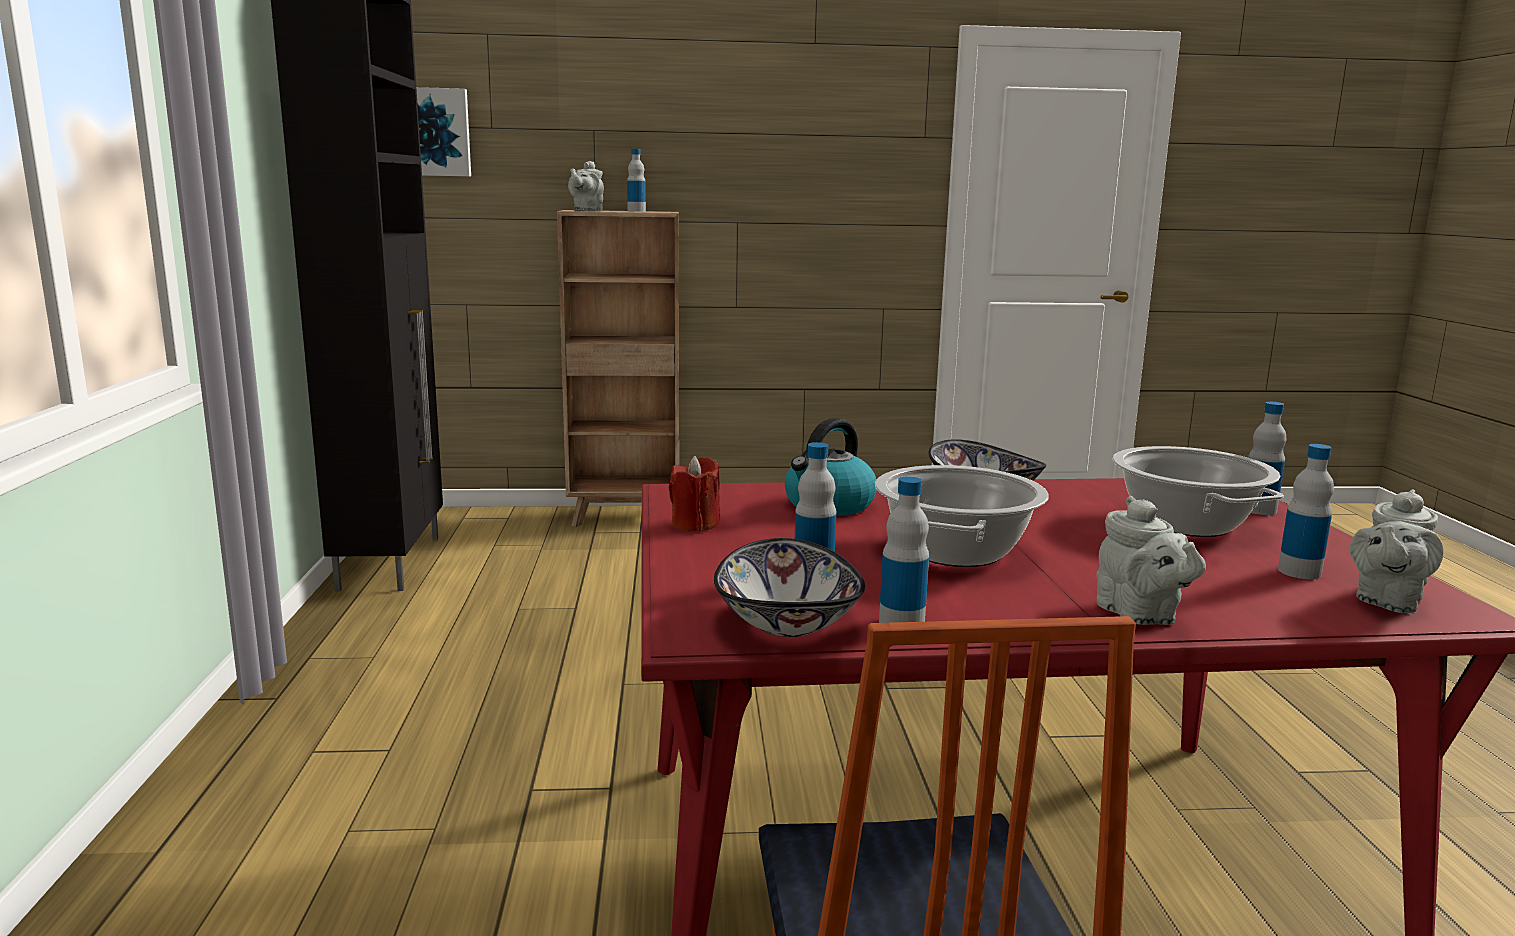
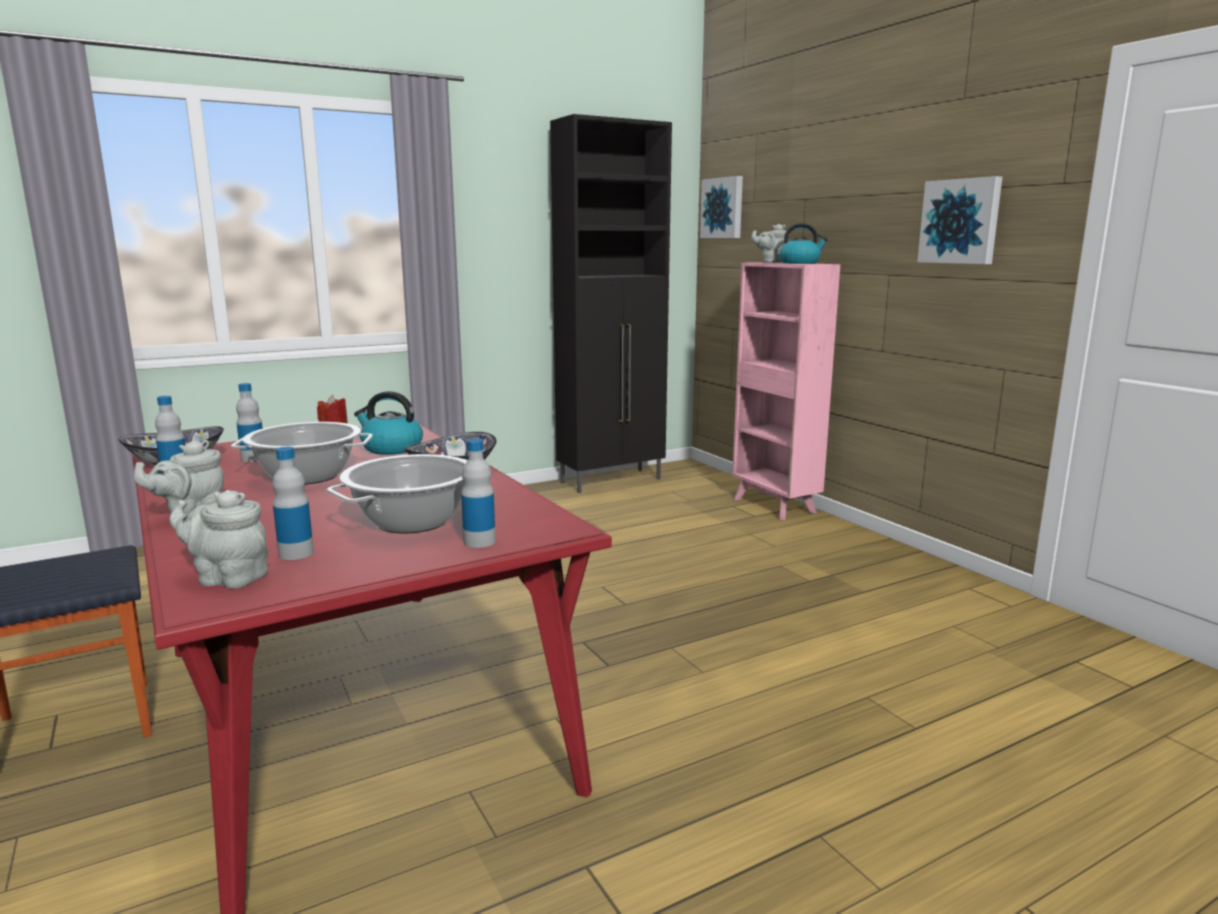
camera: 65 degrees right, 0 degrees up
brown bookcase [557,210,679,527] -> pink bookcase [732,262,840,520]
bottle [627,149,646,212] -> kettle [779,223,828,264]
none -> picture [917,176,1002,264]

